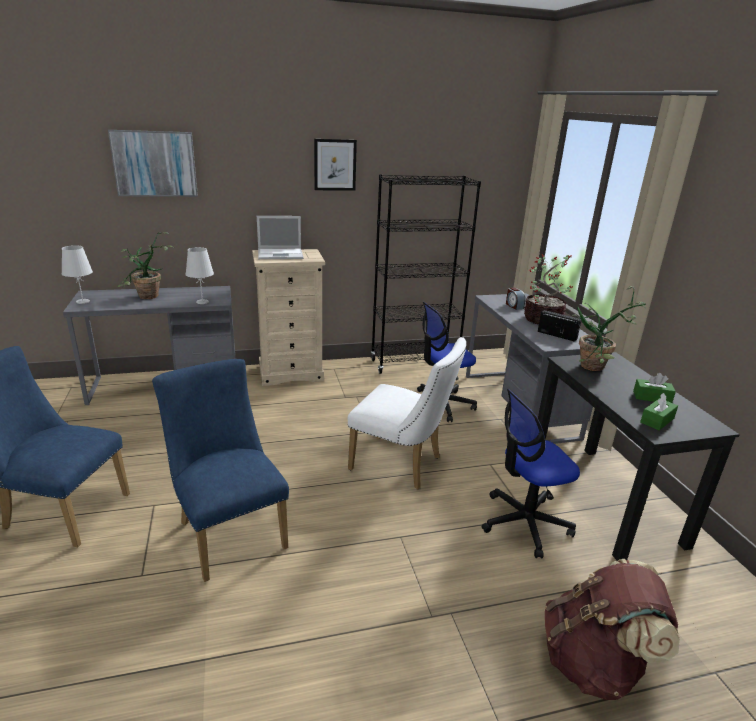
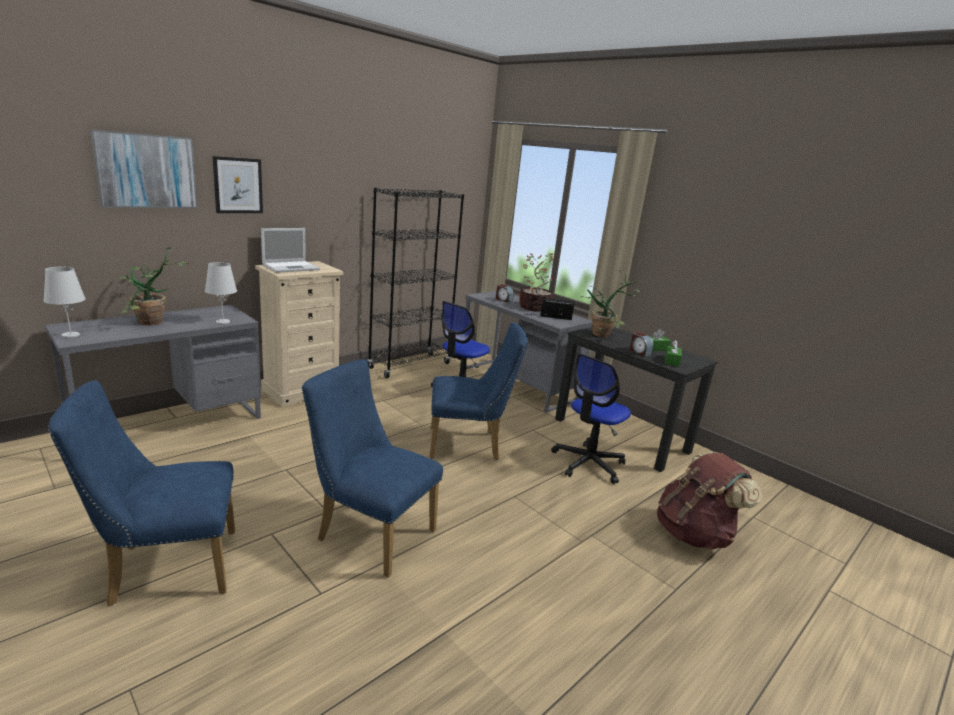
camera: 30 degrees left, 5 degrees down
picture [314,139,357,191] -> picture moved to [212,156,263,213]
white chair [348,337,466,490] -> blue chair [430,322,528,460]
none -> alarm clock [630,332,654,356]

